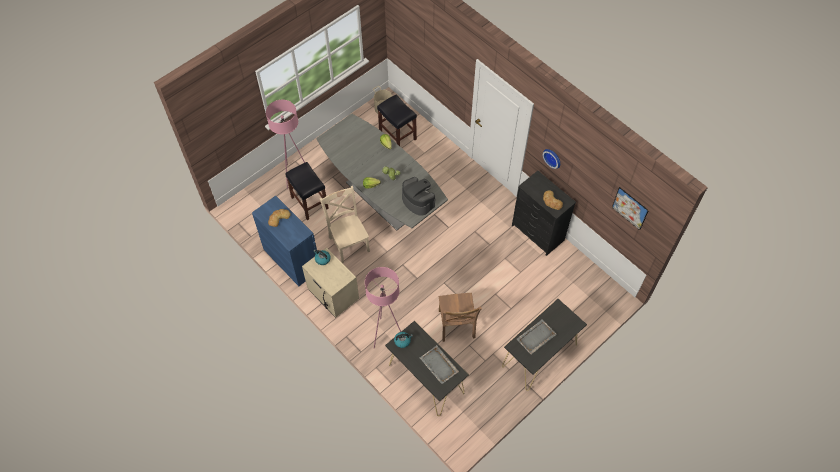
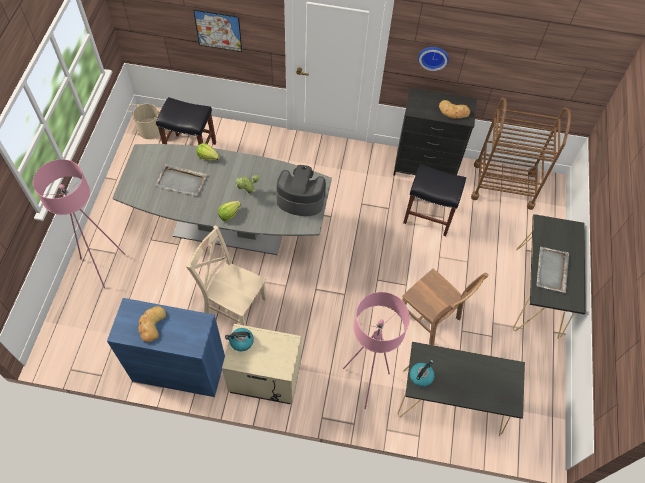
camera: 40 degrees left, 0 degrees up
black stool [285,162,329,220] -> black stool moved to [403,164,466,236]
grey tray [420,345,459,384] -> grey tray moved to [155,164,207,196]
picture [612,187,649,230] -> picture moved to [193,10,242,52]
none -> brown cart [471,98,571,210]

